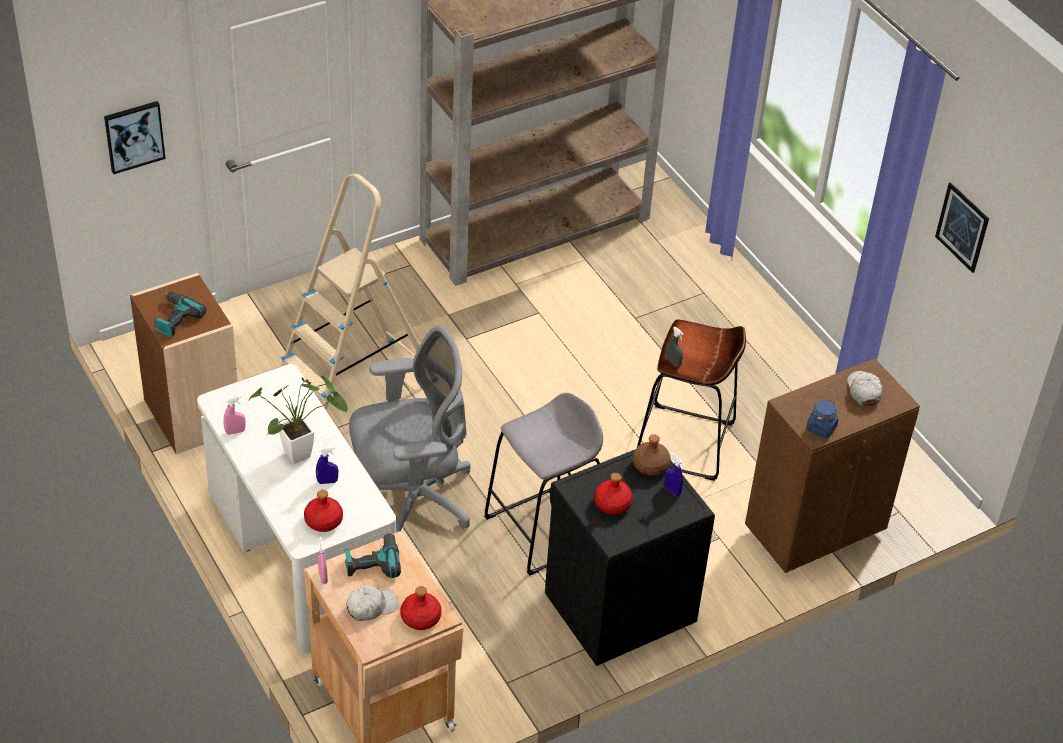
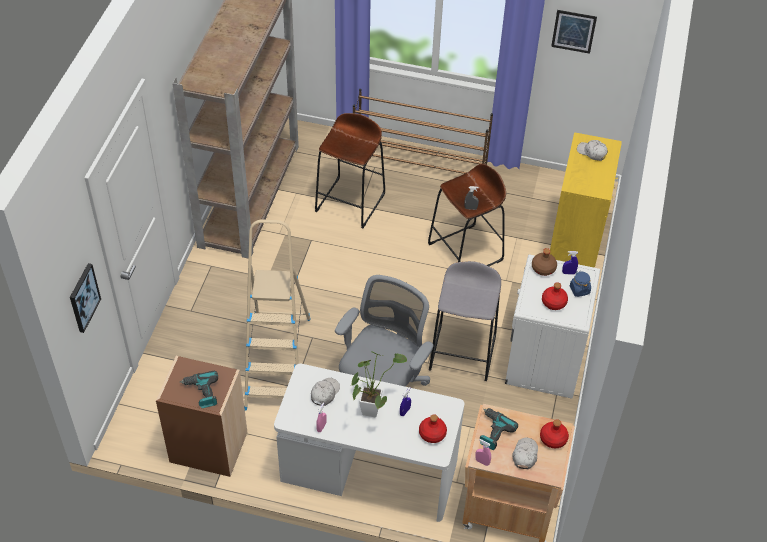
camera: 45 degrees left, 5 degrees up
black washing machine [545,450,715,666] -> white washing machine [505,254,601,399]
brown cabinet [745,358,920,573] -> yellow cabinet [550,132,622,268]
blue jar [806,400,839,438] -> blue jar moved to [570,271,591,297]
none -> white cap [311,378,340,406]
none -> brown stool [315,113,385,228]
none -> brown shoe rack [353,89,493,174]

